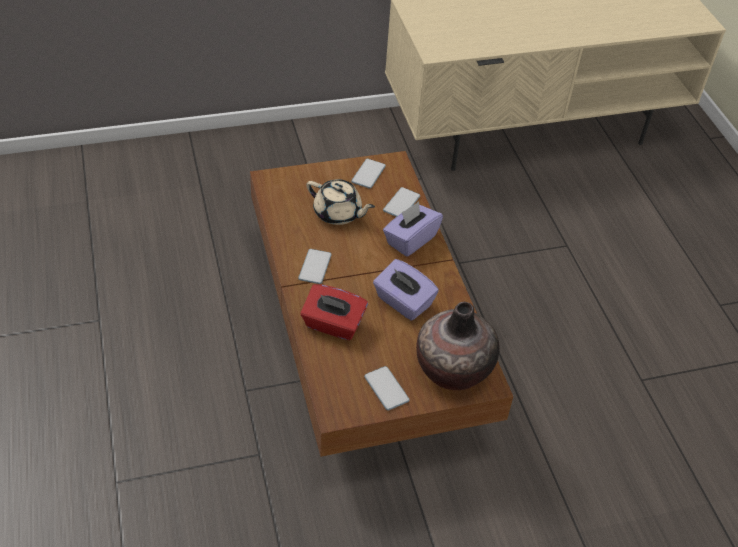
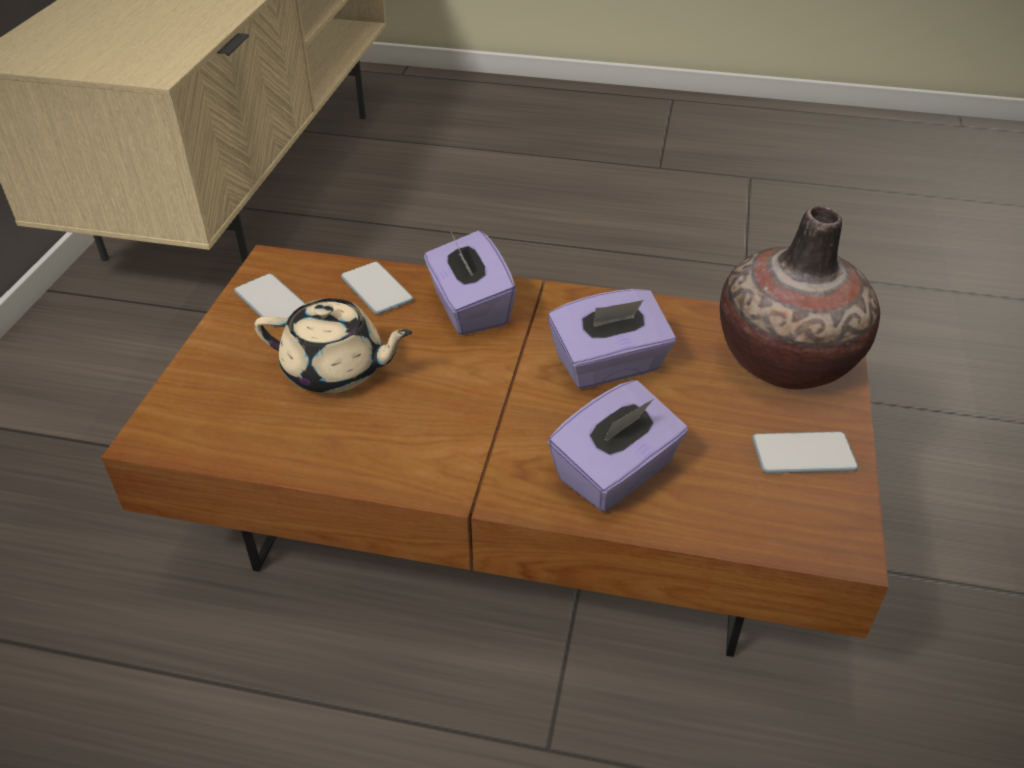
camera: 60 degrees left, 5 degrees down
phone [298,249,332,284] -> none
red tissue box [300,284,368,340] -> purple tissue box [548,380,688,512]
beige teapot [306,179,375,225] -> beige teapot turned 45 degrees clockwise [254,298,413,393]

